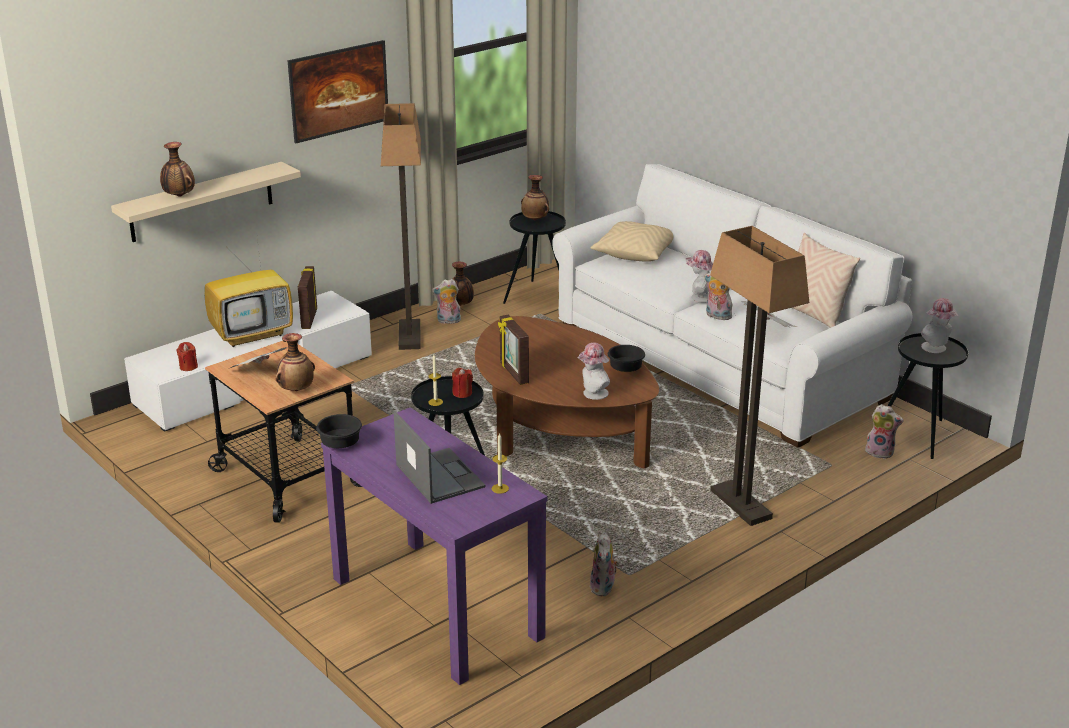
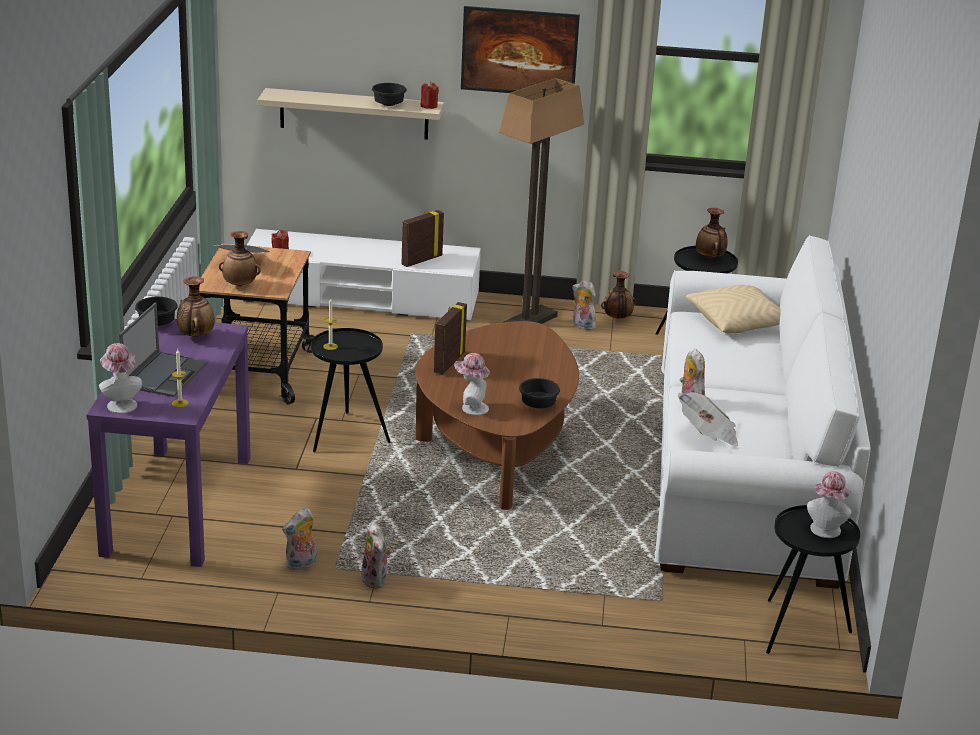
camera: 45 degrees right, 0 degrees up
vase [160,142,195,197] -> vase moved to [177,277,215,337]
television [204,239,293,347] -> none
red candle [452,368,473,398] -> red candle moved to [420,82,439,109]
hat [685,250,713,303] -> hat moved to [99,343,142,413]
floor lamp [710,226,810,526] -> none
beige pillow [792,233,860,328] -> none
plush toy [864,404,904,459] -> plush toy moved to [361,522,391,589]
none -> black bowl [372,83,407,106]

